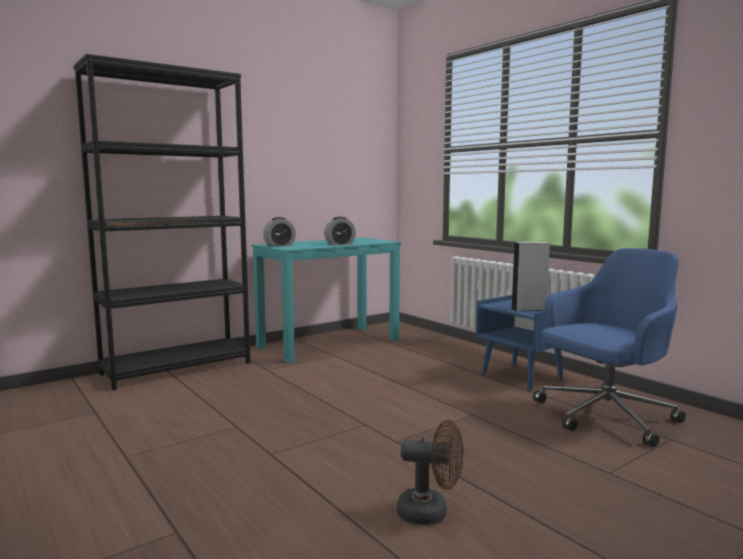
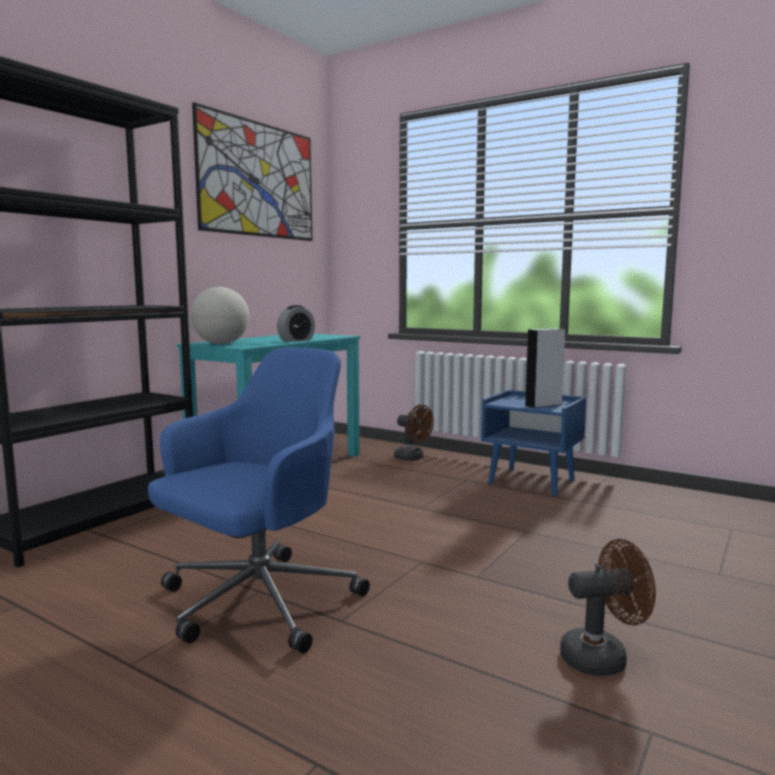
camera: 20 degrees left, 0 degrees up
alarm clock [263,217,296,247] -> globe [190,287,249,344]
blue office chair [533,248,686,447] -> blue office chair moved to [148,347,370,654]
none -> picture [192,102,312,241]
none -> brown fan [394,405,434,461]

